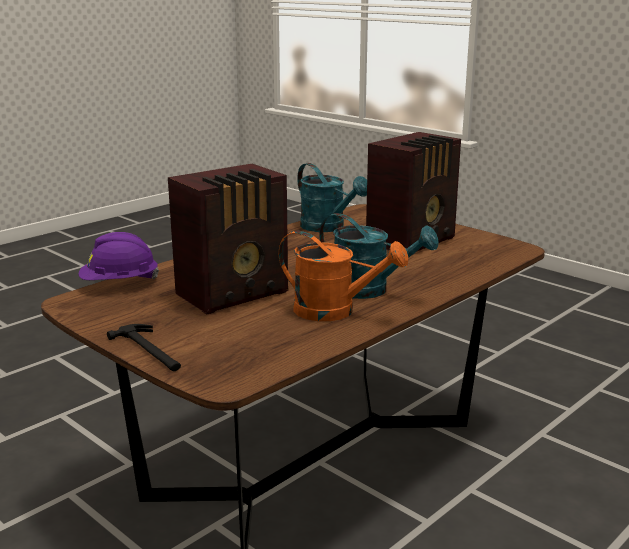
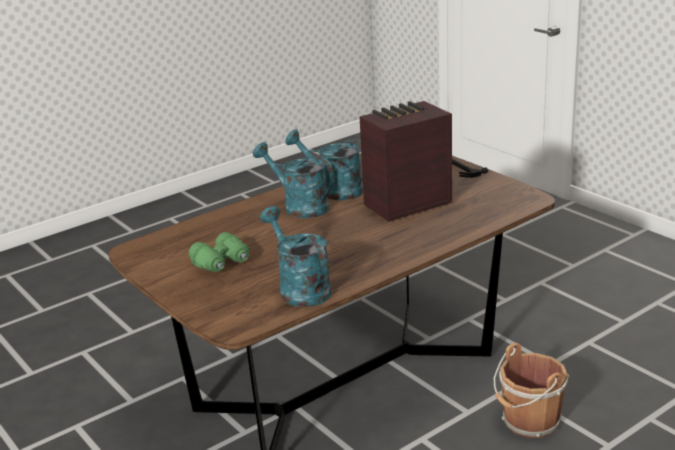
camera: 170 degrees left, 5 degrees up
purple hard hat [79,232,159,280] -> none
orange watering can [279,231,408,321] -> turquoise watering can [285,129,363,200]
radio [366,132,461,251] -> green binoculars [189,232,250,272]
none -> brown bucket [494,343,569,438]

